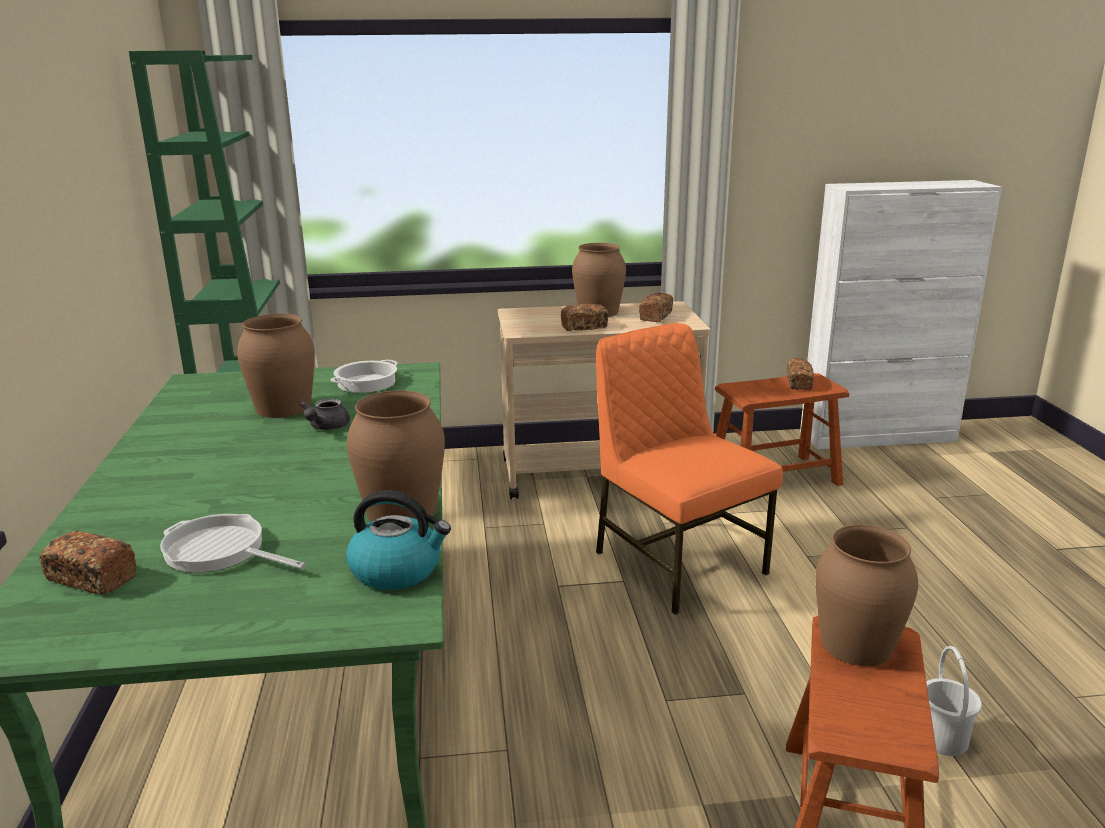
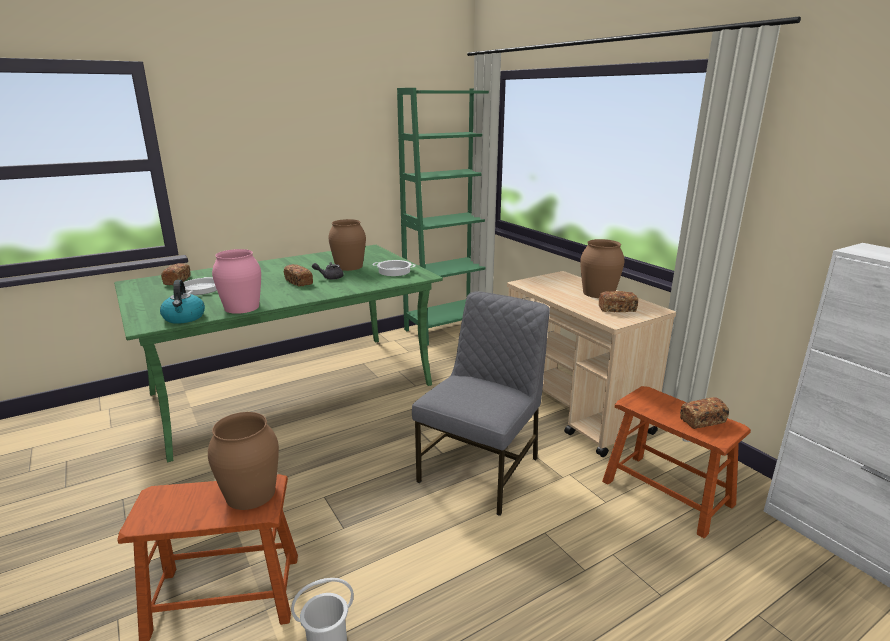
camera: 65 degrees right, 0 degrees up
brown vase [347,390,445,521] -> pink vase [212,249,261,314]
bread [561,304,608,331] -> bread moved to [284,264,313,287]
orange chair [596,323,783,615] -> grey chair [412,291,550,516]

